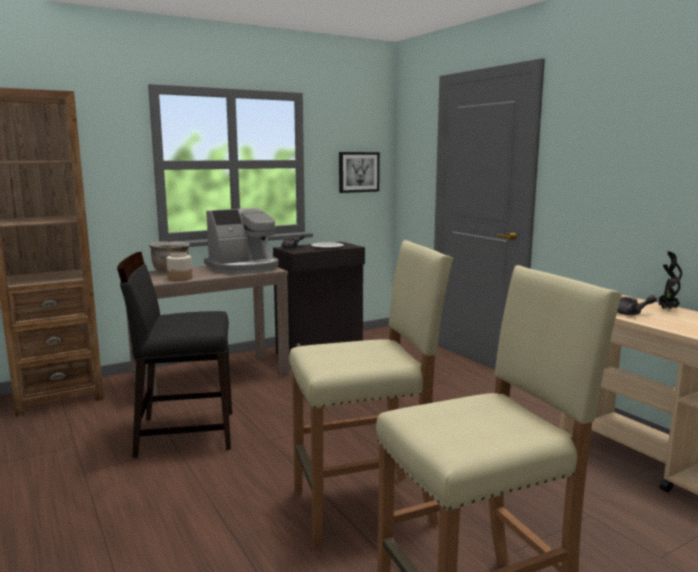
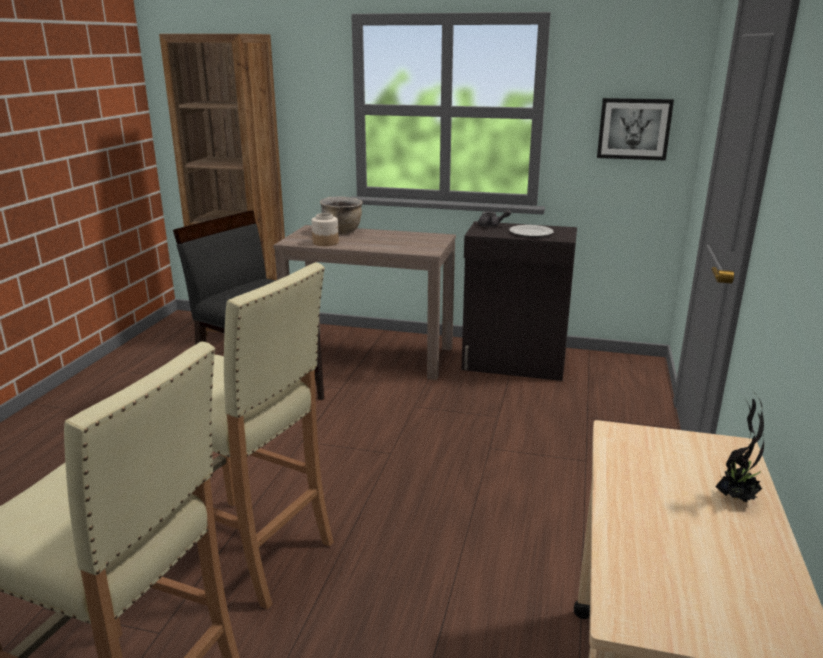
camera: 45 degrees right, 10 degrees up
coffee machine [204,208,278,274] -> none
grey teapot [617,295,657,315] -> none

